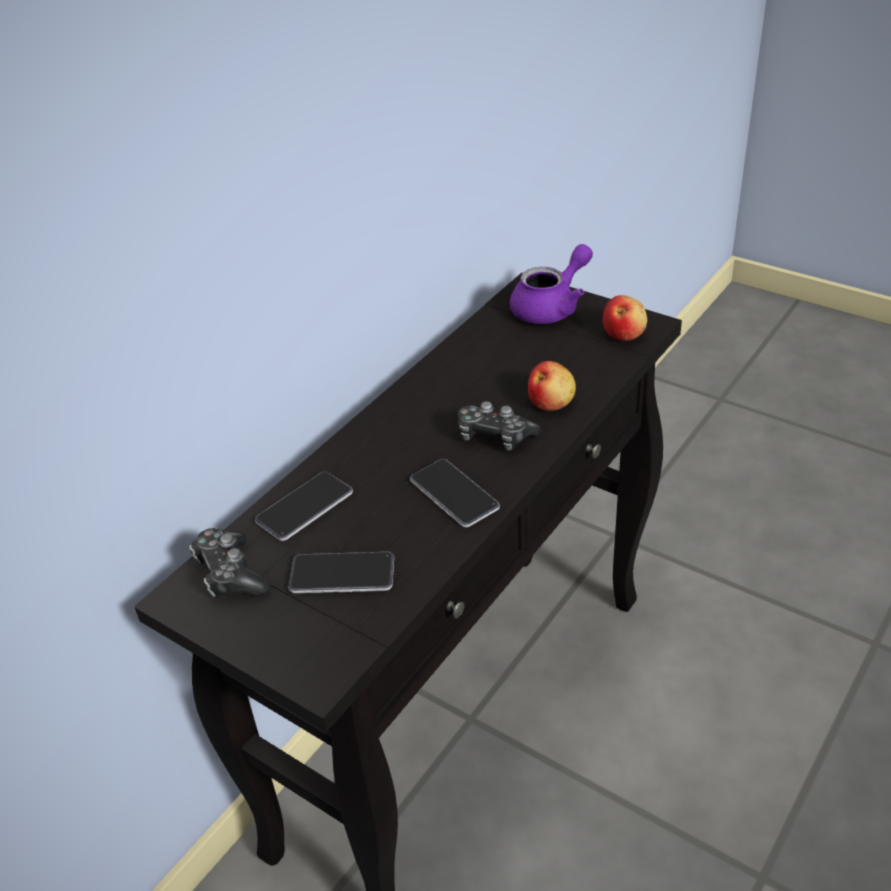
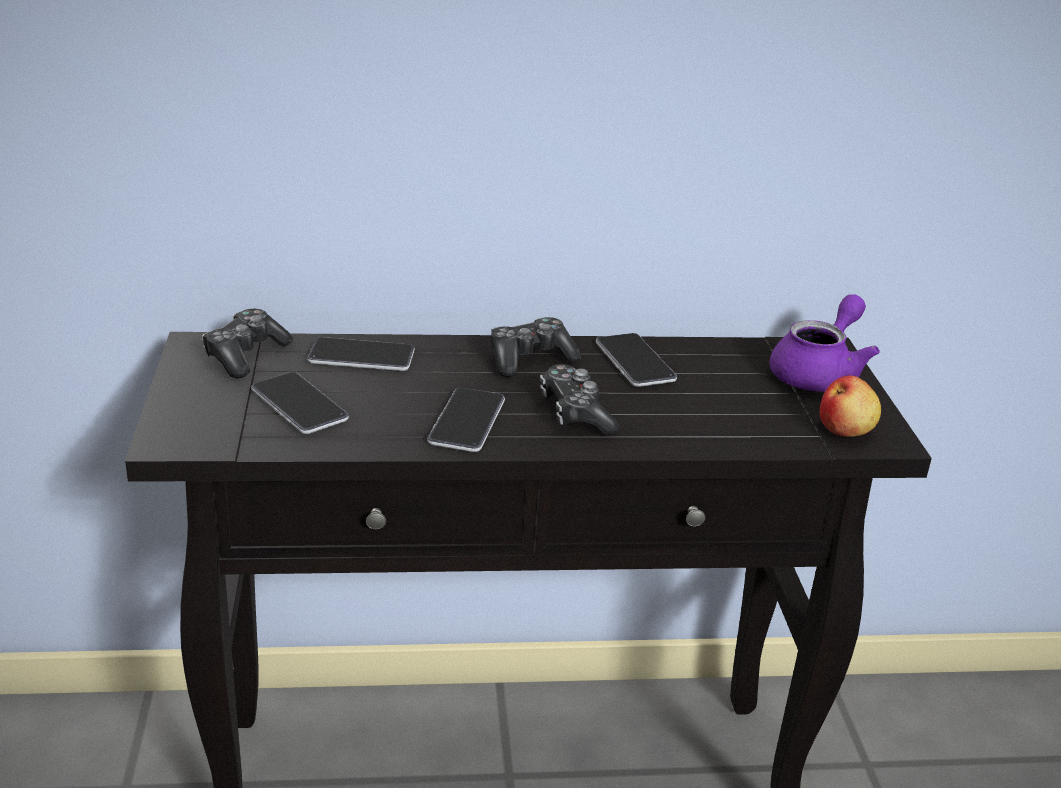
camera: 45 degrees right, 10 degrees down
purple teapot [510,244,593,324] -> purple teapot turned 60 degrees counterclockwise [769,294,880,392]
apple [528,361,576,411] -> none
none -> game controller [491,317,581,377]
none -> phone [596,333,677,387]

